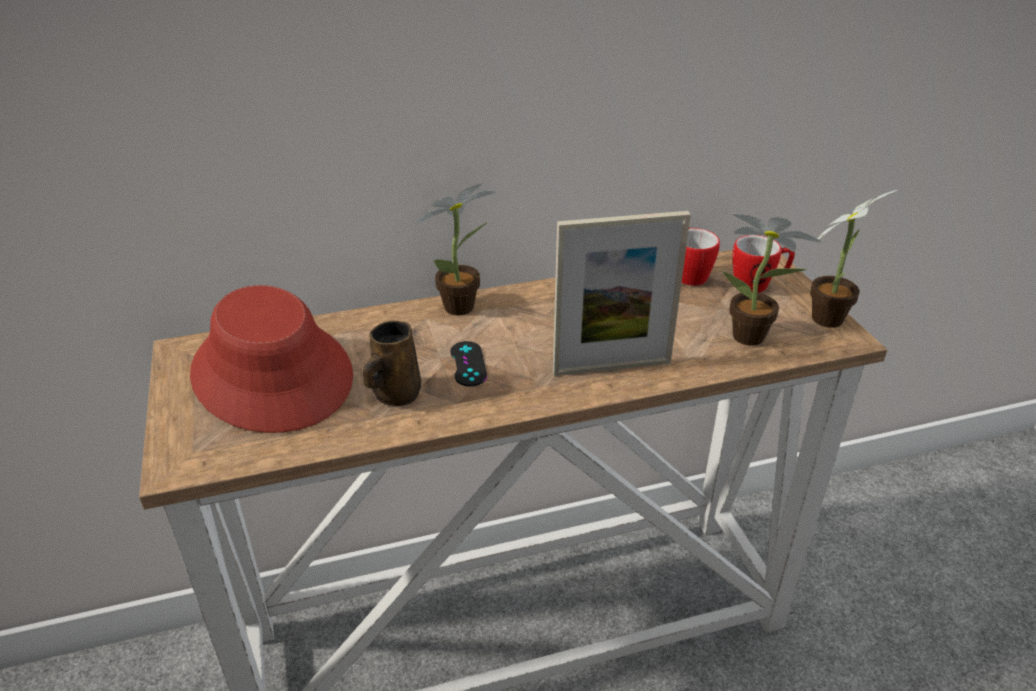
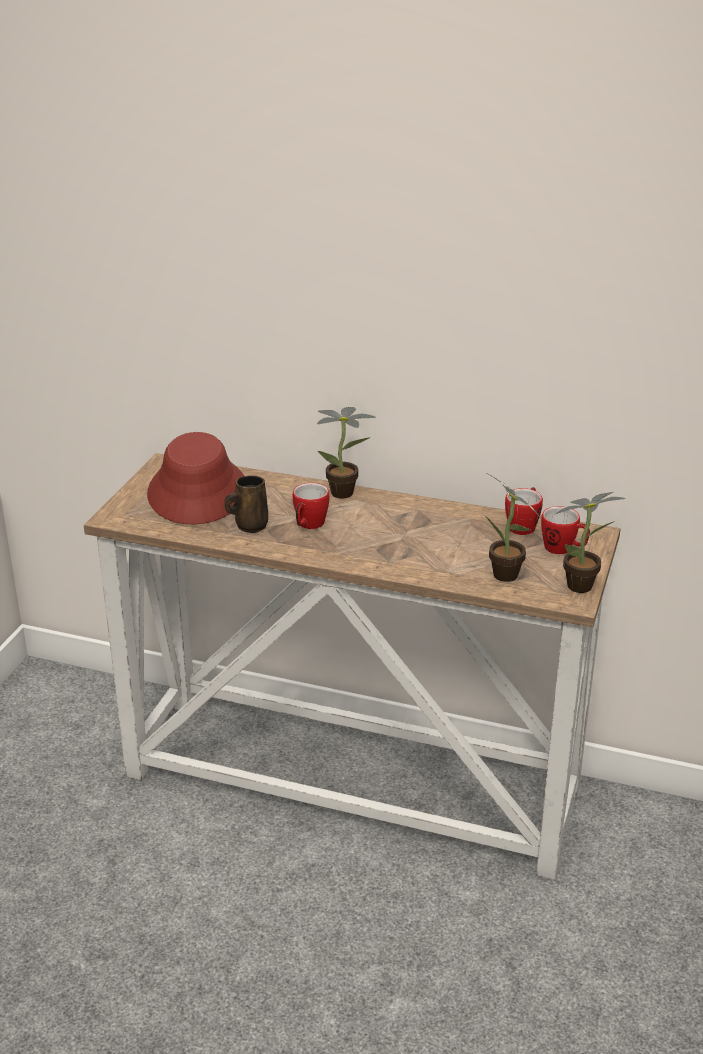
camera: 35 degrees right, 5 degrees down
black game controller [450,341,487,386] -> mug [293,483,329,529]
picture frame [553,211,691,376] -> none

